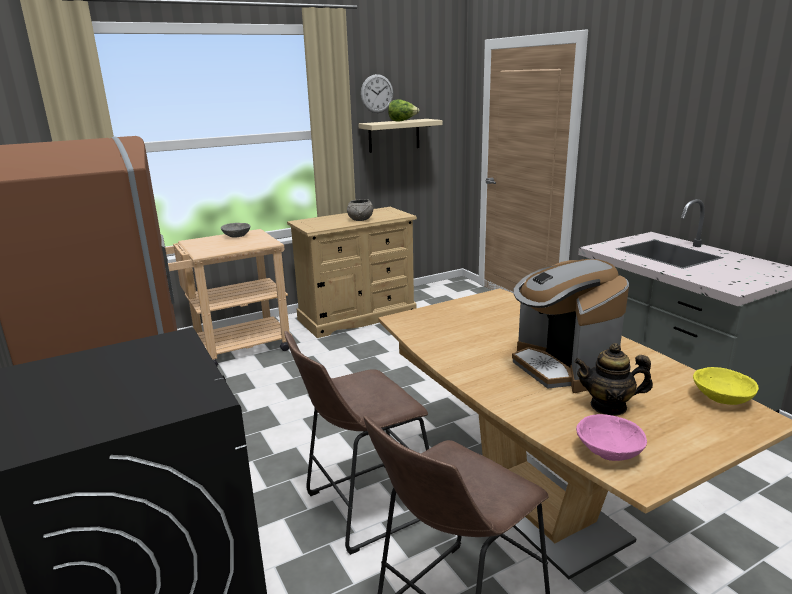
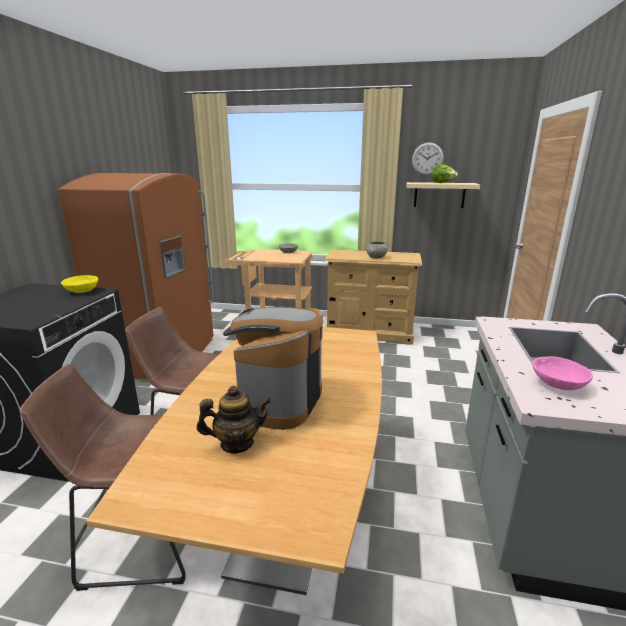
camera: 40 degrees right, 0 degrees up
teapot [574,343,653,416] -> teapot turned 120 degrees clockwise [197,386,271,454]
pink bowl [576,414,647,461] -> pink bowl moved to [532,356,593,390]
yellow bowl [693,367,759,405] -> yellow bowl moved to [61,275,98,293]

